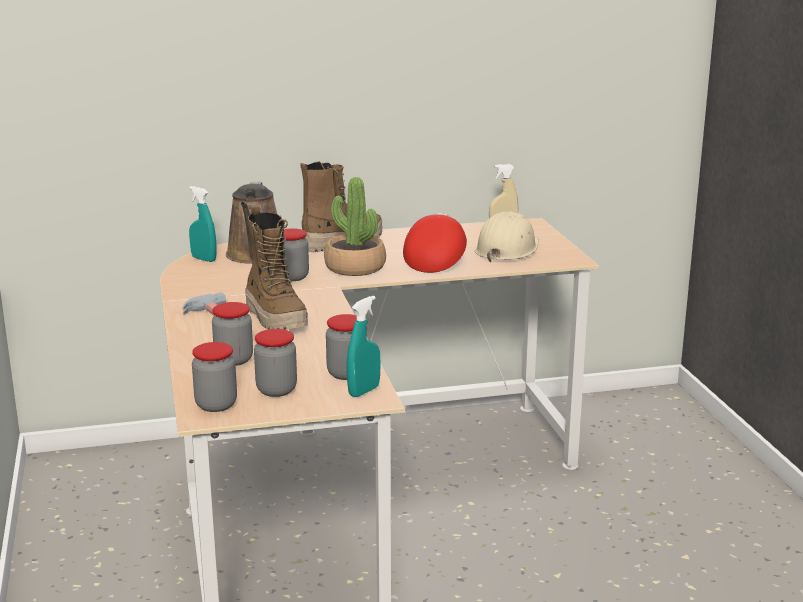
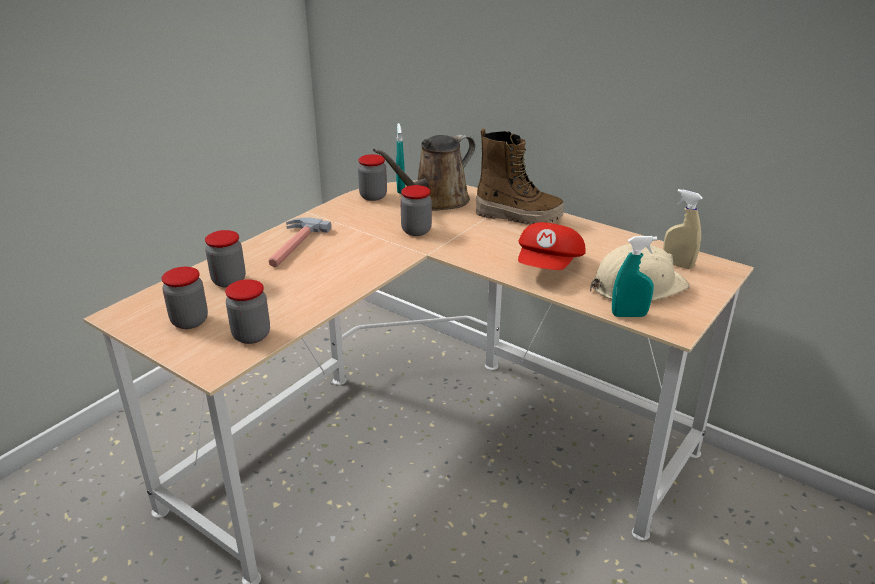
camera: 50 degrees right, 10 degrees up
jar [192,342,237,412] -> jar moved to [358,154,387,201]
boot [245,206,308,330] -> none
potted plant [324,177,386,276] -> none
turquoise spray bottle [347,296,381,397] -> turquoise spray bottle moved to [612,236,657,317]
red cap [403,213,467,273] -> red cap turned 135 degrees clockwise [518,222,586,270]

